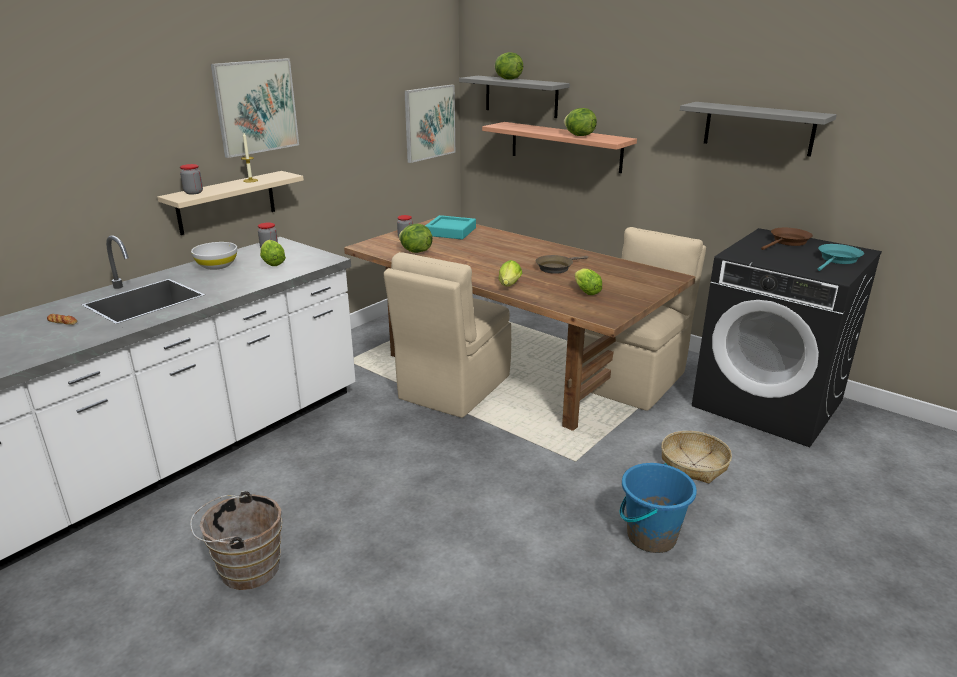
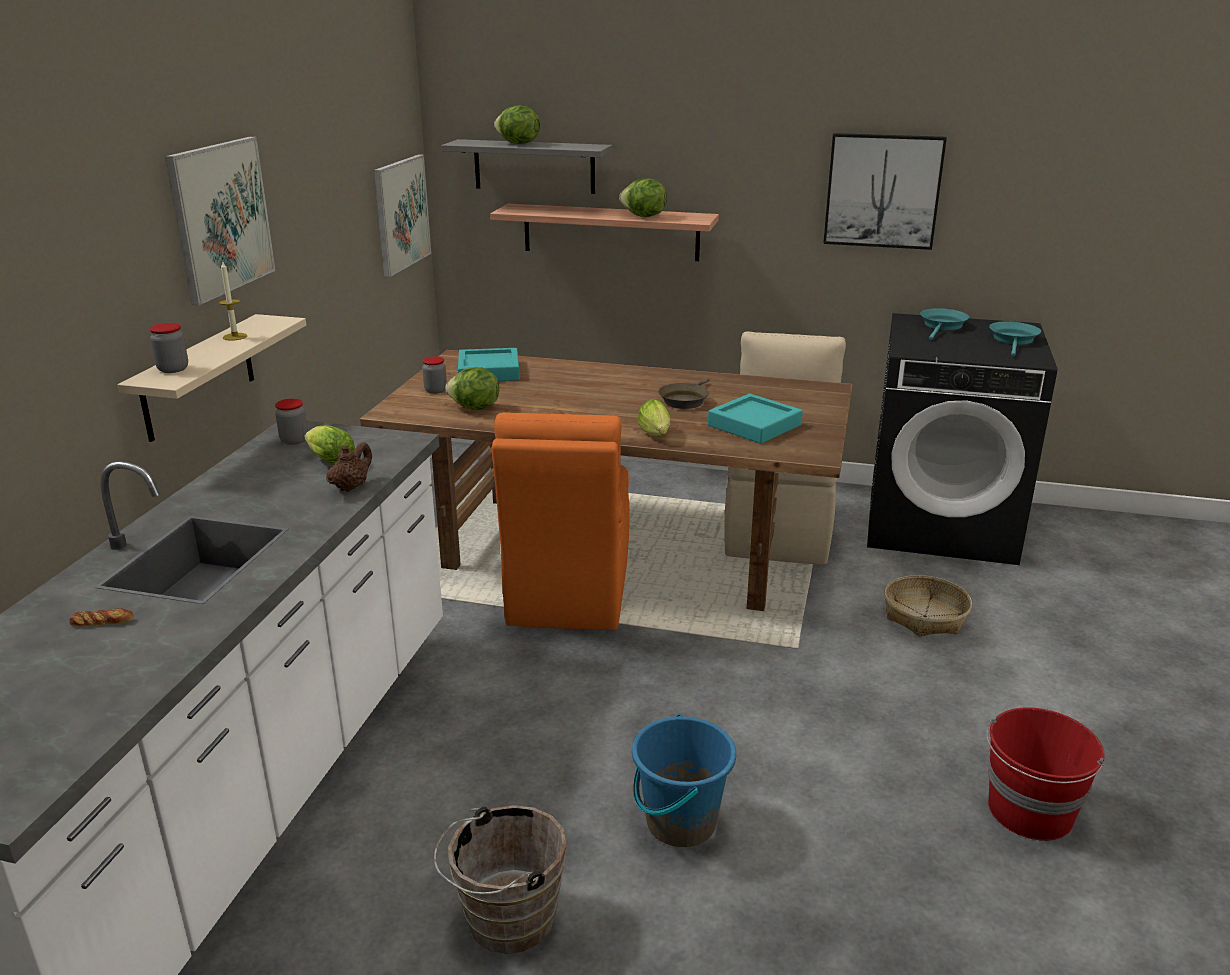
camera: 25 degrees left, 0 degrees up
white bowl [191,242,237,270] -> none
beige chair [384,252,511,418] -> orange chair [492,412,630,630]
lettuce [575,269,602,295] -> turquoise tray [708,394,803,444]
blue bucket [620,463,697,553] -> blue bucket moved to [632,714,736,847]
grey shelf [680,102,837,157] -> picture [823,133,947,250]
brown frying pan [761,228,813,250] -> turquoise frying pan [920,308,969,340]
none -> brown teapot [326,442,372,492]
none -> red bucket [986,707,1105,841]

